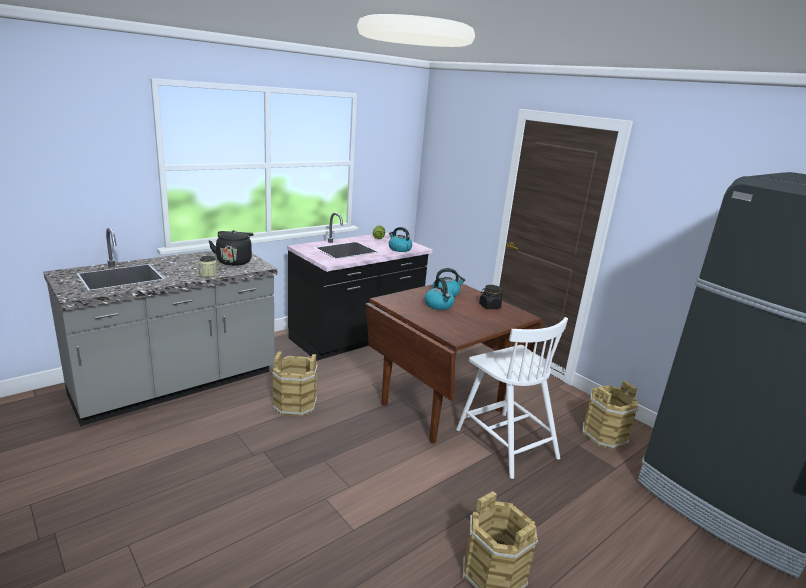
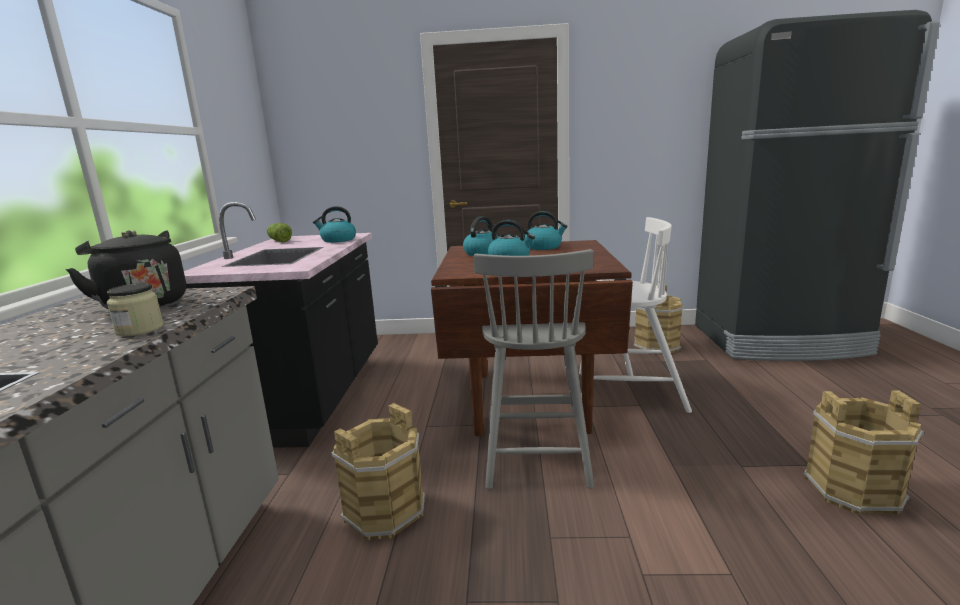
camera: 45 degrees left, 5 degrees down
black jar [479,285,502,309] -> kettle [524,211,568,250]
none -> grey chair [473,249,594,489]

